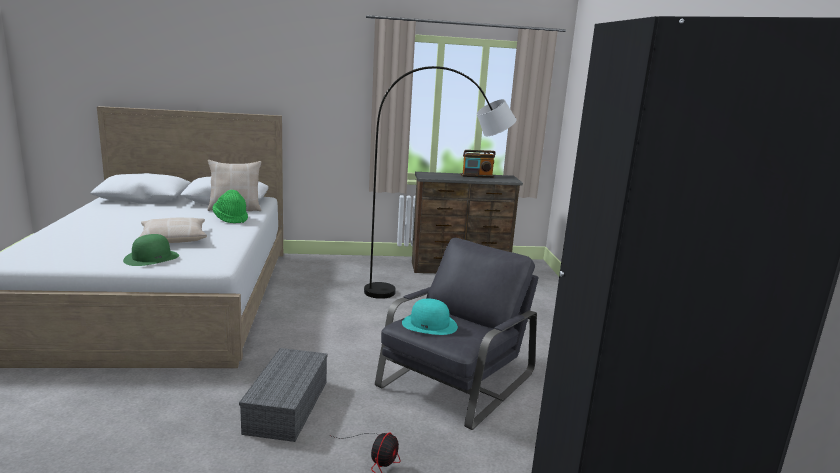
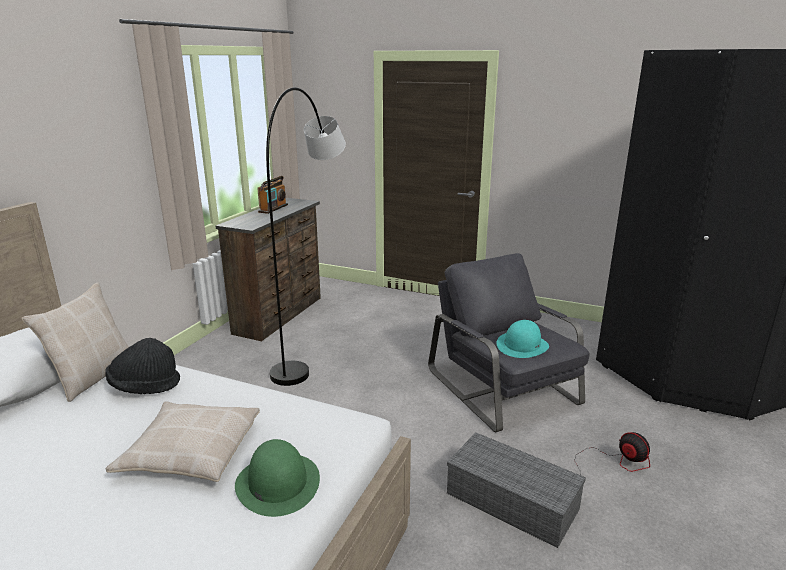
camera: 60 degrees left, 5 degrees up
green hat [213,190,248,223] -> black hat [105,338,180,394]

